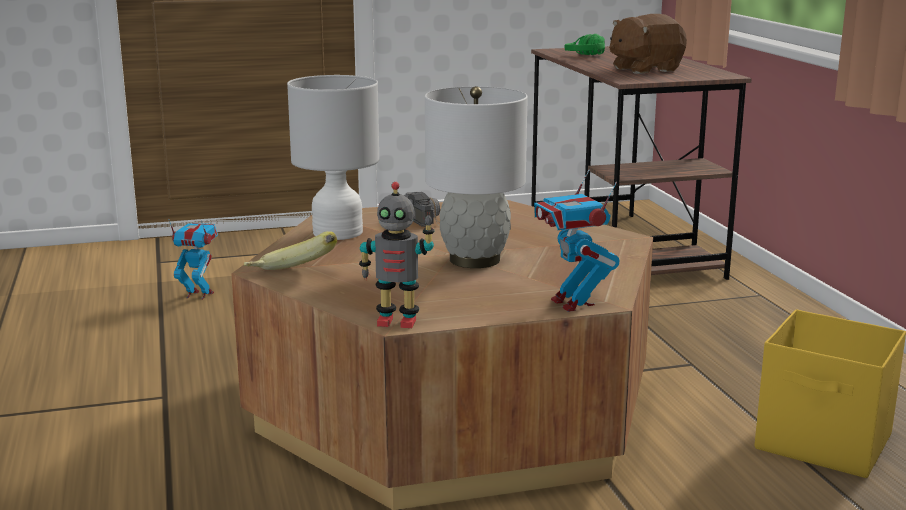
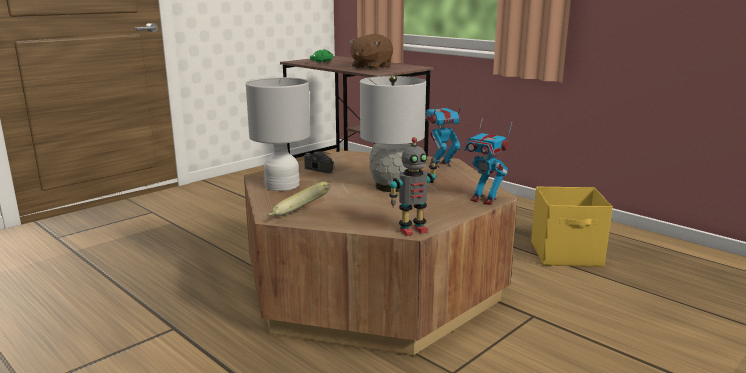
camera: 30 degrees left, 0 degrees up
toy robot [168,219,218,300] -> toy robot moved to [425,101,463,168]

